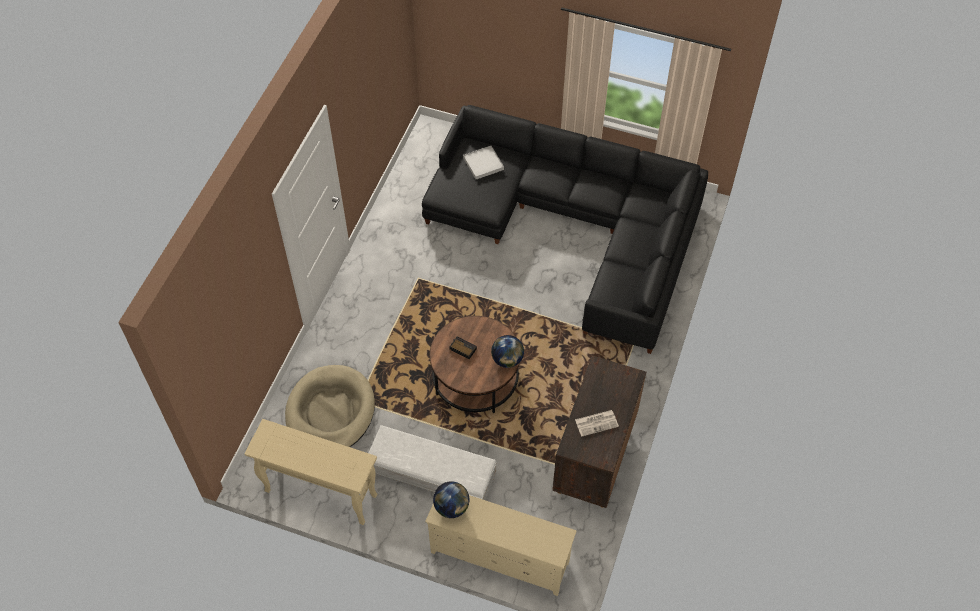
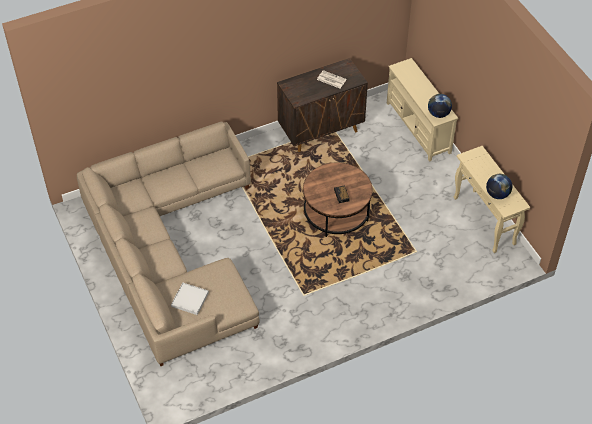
camera: 135 degrees left, 5 degrees down
beige dog bed [285,365,375,447] -> none
white ottoman [369,425,496,500] -> none
black sofa [422,105,708,354] -> beige sofa [77,122,260,366]
globe [491,335,524,368] -> globe moved to [486,174,512,199]

